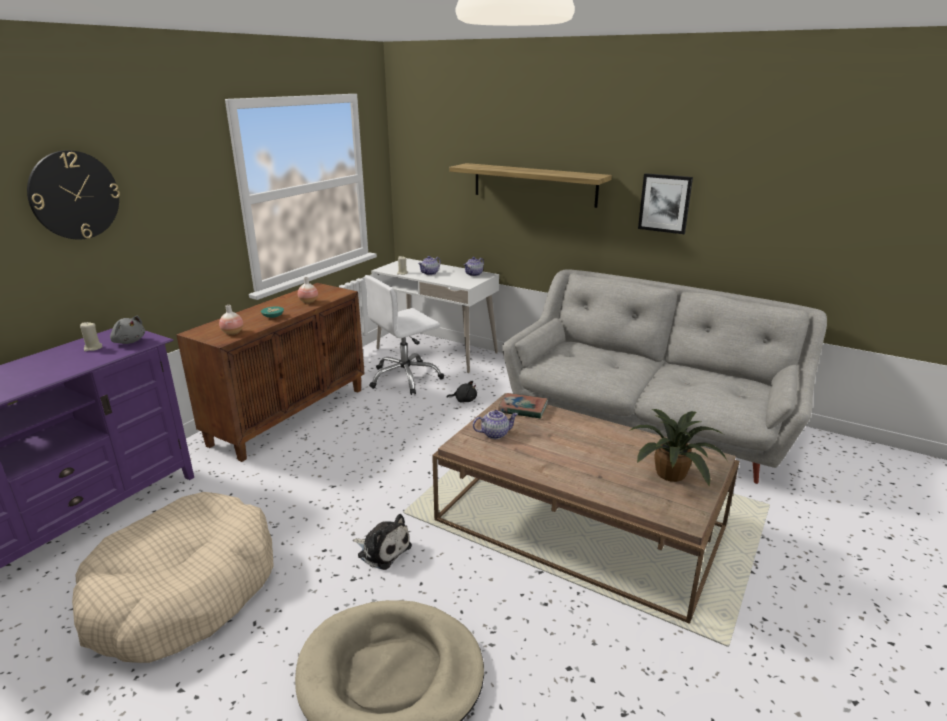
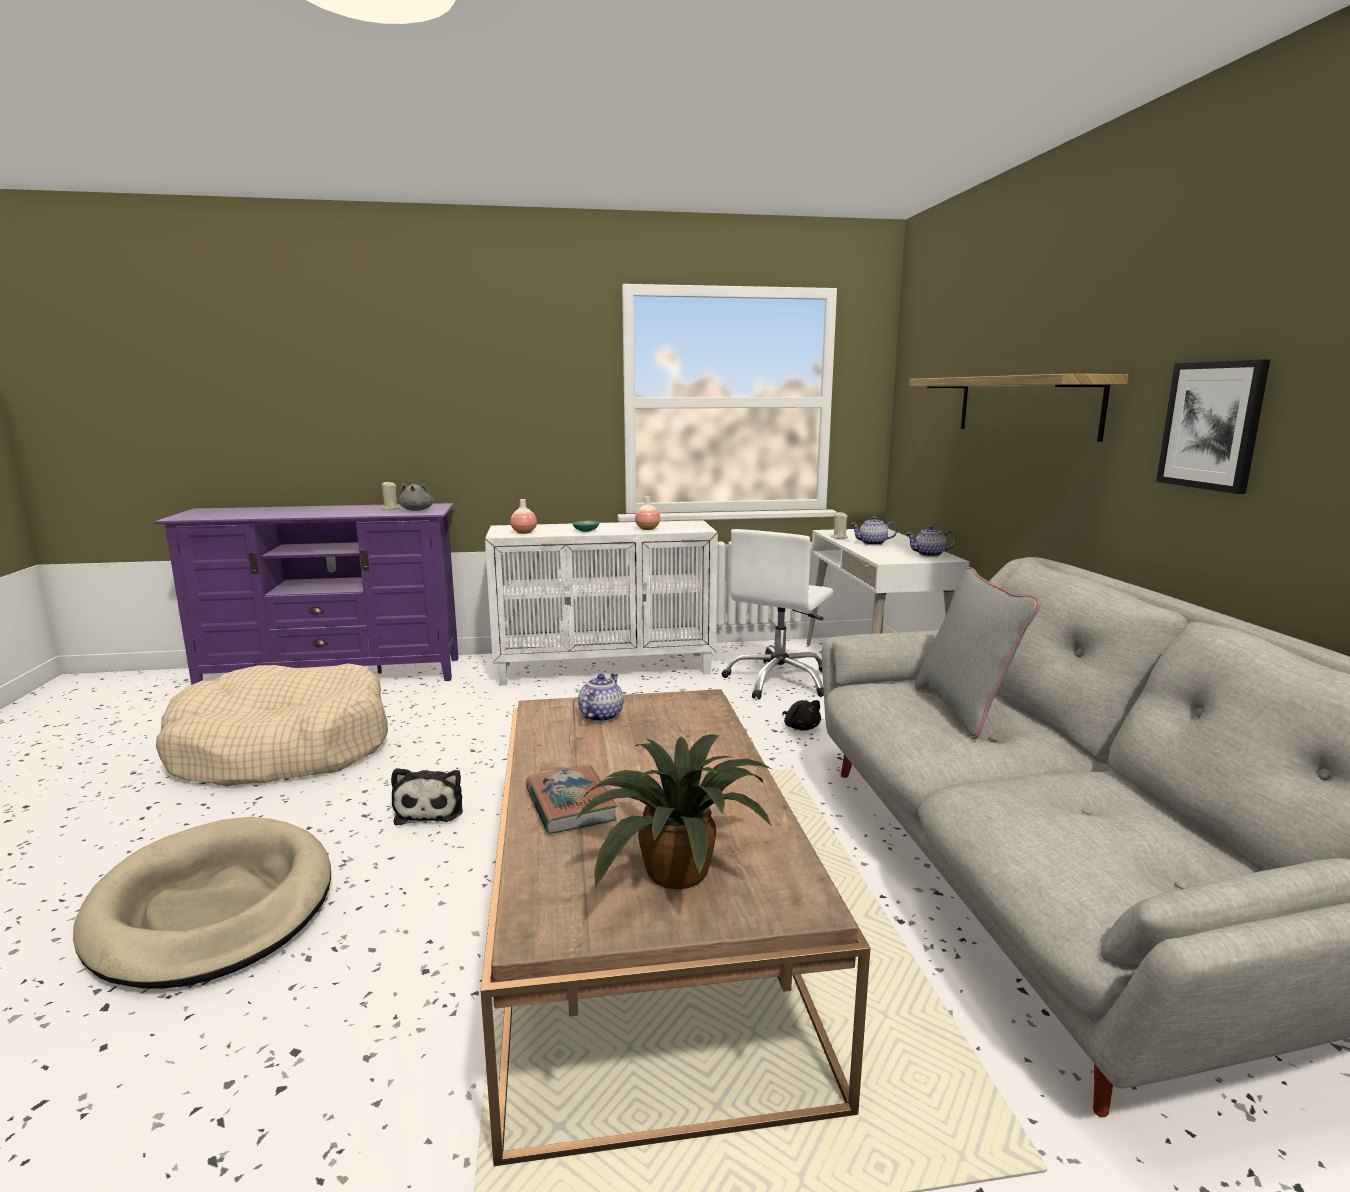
camera: 50 degrees right, 10 degrees down
wall clock [27,150,120,240] -> none
brown cabinet [176,283,365,462] -> white cabinet [485,520,718,686]
white office chair [364,275,444,395] -> white office chair turned 75 degrees counterclockwise [722,529,833,699]
teapot [473,410,518,439] -> teapot turned 105 degrees counterclockwise [578,673,624,722]
book [498,393,548,419] -> book moved to [526,765,617,834]
none -> grey pillow [915,567,1040,739]

